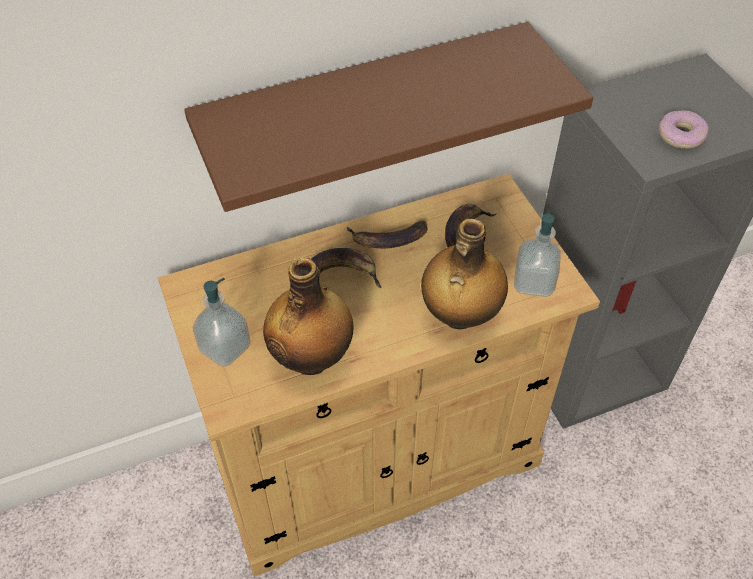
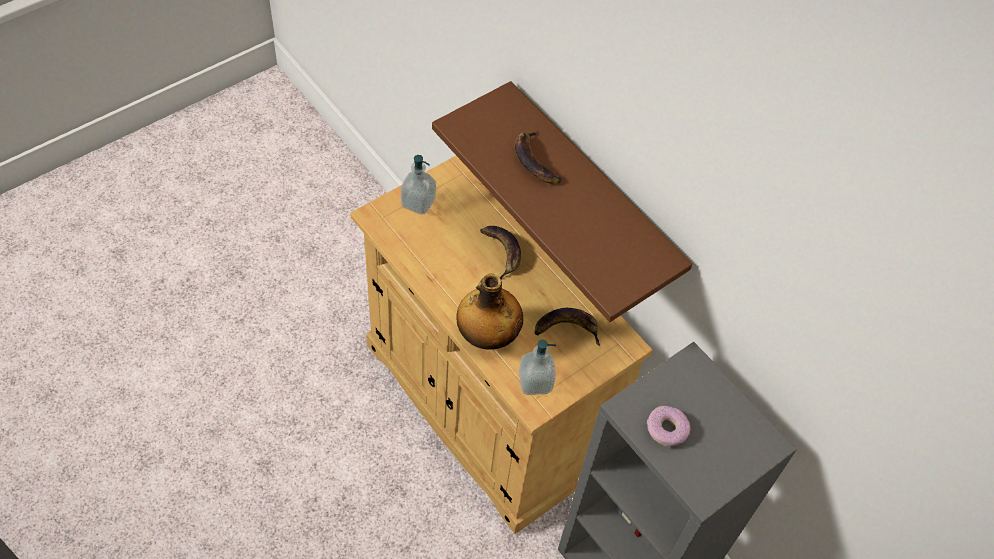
camera: 70 degrees right, 5 degrees up
bottle [263,258,354,375] -> none
banana [347,221,427,248] -> banana moved to [515,130,562,183]

